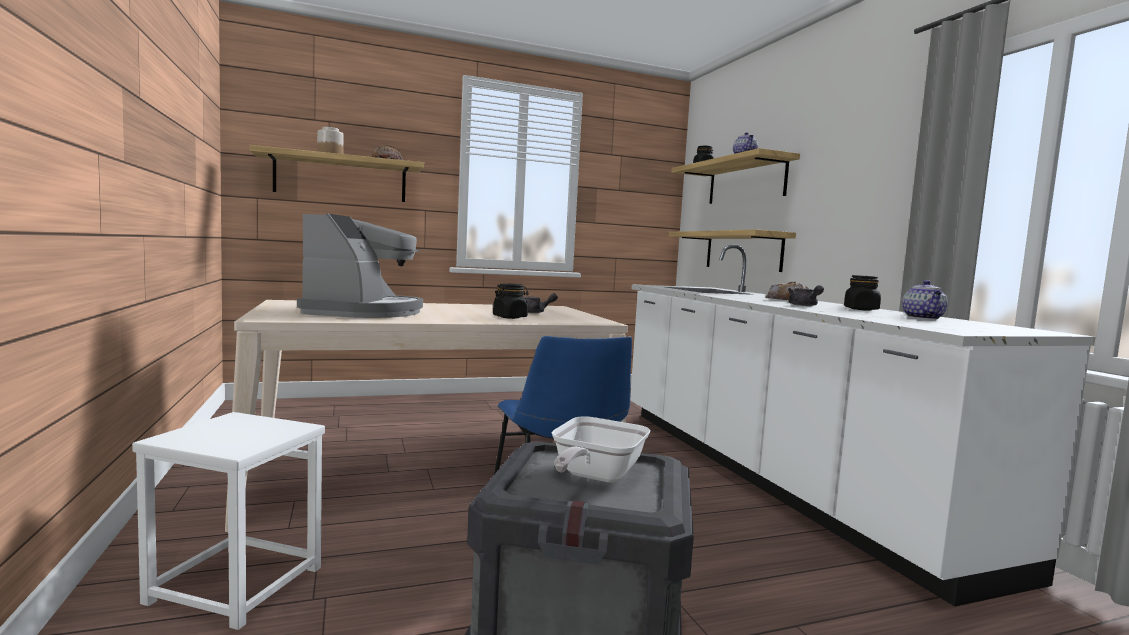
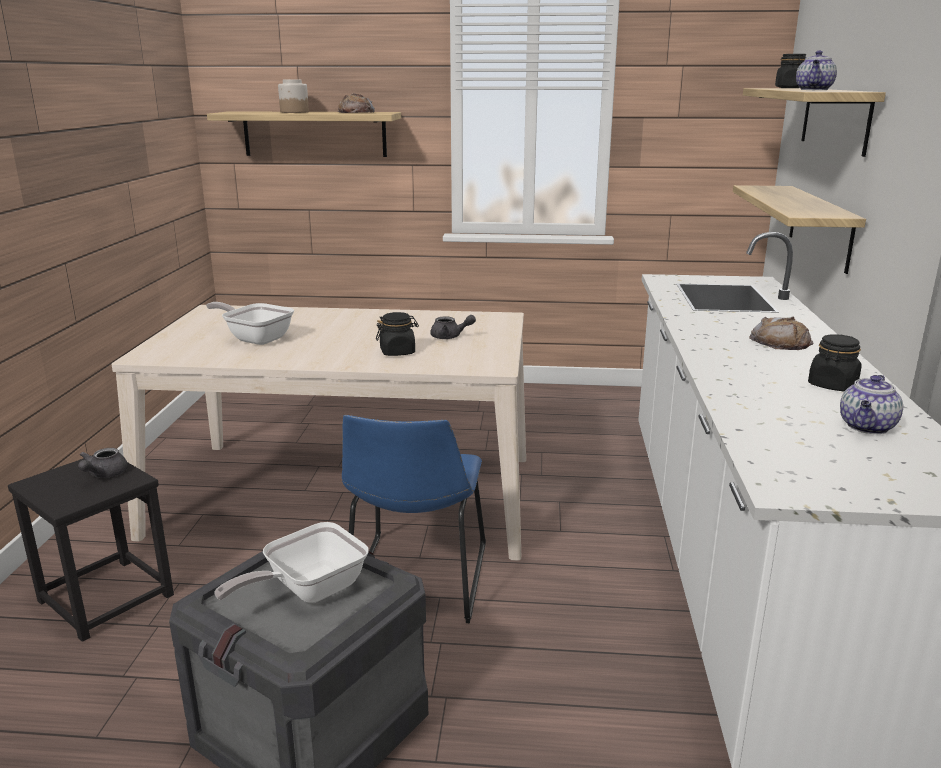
camera: 25 degrees right, 15 degrees up
white stool [132,412,325,630] -> black stool [8,455,174,642]
coffee machine [297,213,423,318] -> frying pan [206,302,294,345]
grey teapot [788,285,824,306] -> grey teapot moved to [78,448,128,478]

